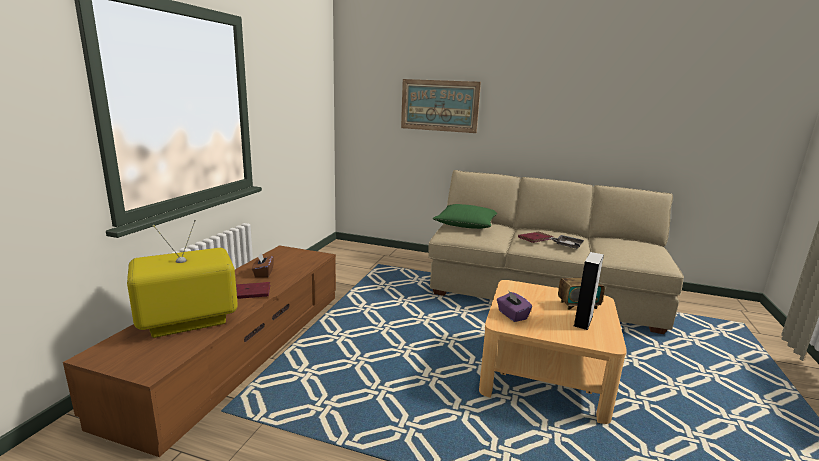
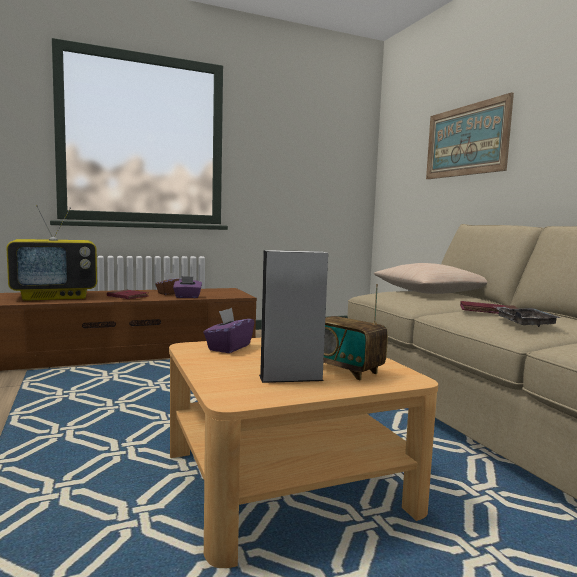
camera: 50 degrees right, 10 degrees down
television [127,220,238,338] -> television turned 135 degrees clockwise [6,205,97,301]
green pillow [433,204,497,229] -> beige pillow [374,263,487,294]
none -> purple tissue box [173,276,202,298]

